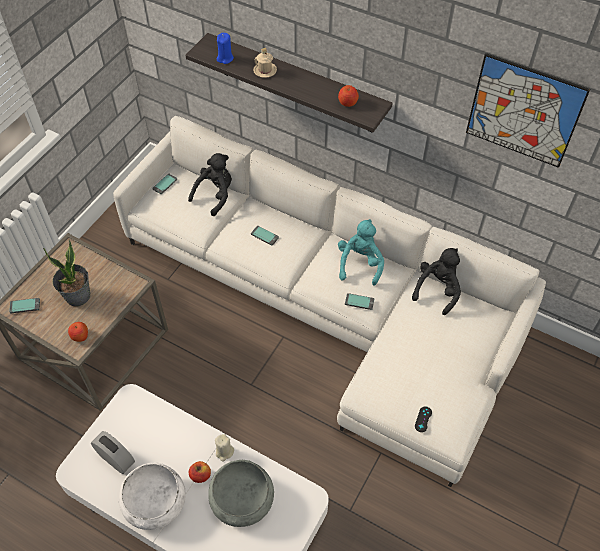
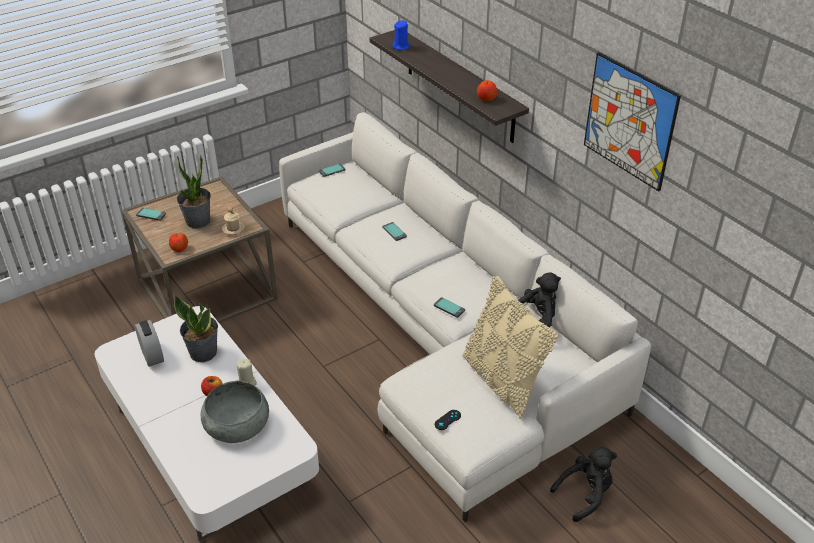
camera: 25 degrees right, 15 degrees down
white bowl [119,462,185,530] -> none
black plush toy [188,153,232,216] -> black plush toy moved to [550,447,617,522]
beige mug [253,48,277,78] -> beige mug moved to [222,208,244,235]
turquoise plush toy [338,219,384,286] -> none
none -> potted plant [174,295,218,362]
none -> beige pillow [462,276,559,419]

